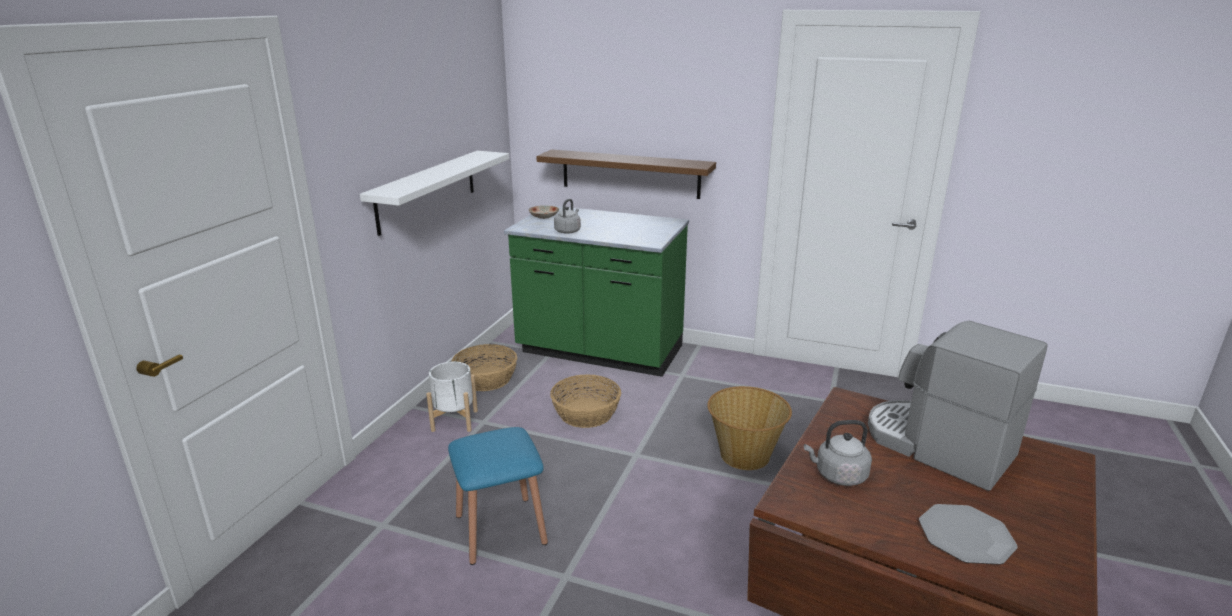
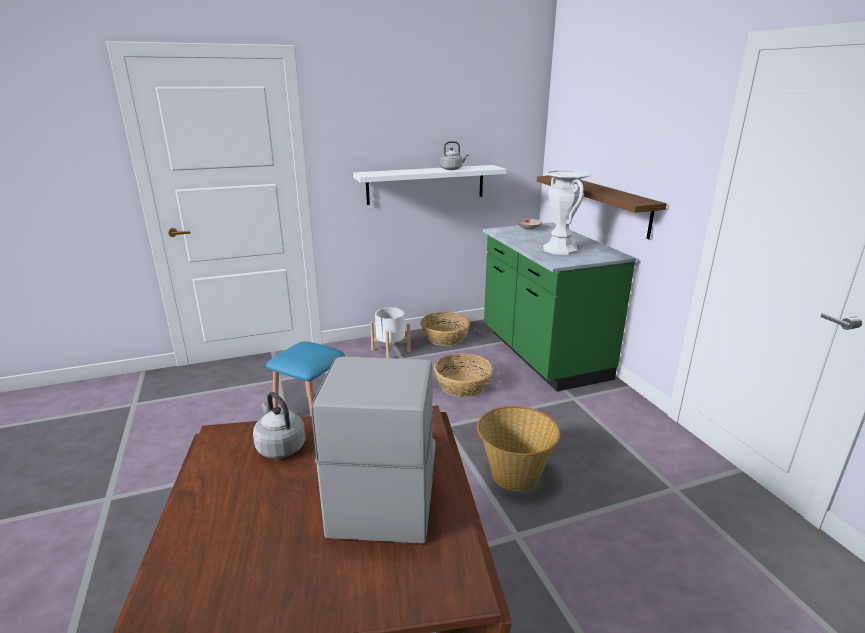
camera: 50 degrees right, 0 degrees up
grey kettle [554,199,581,234] -> grey kettle moved to [440,141,468,170]
plate [919,504,1018,565] -> none
none -> white vase [543,169,591,255]

